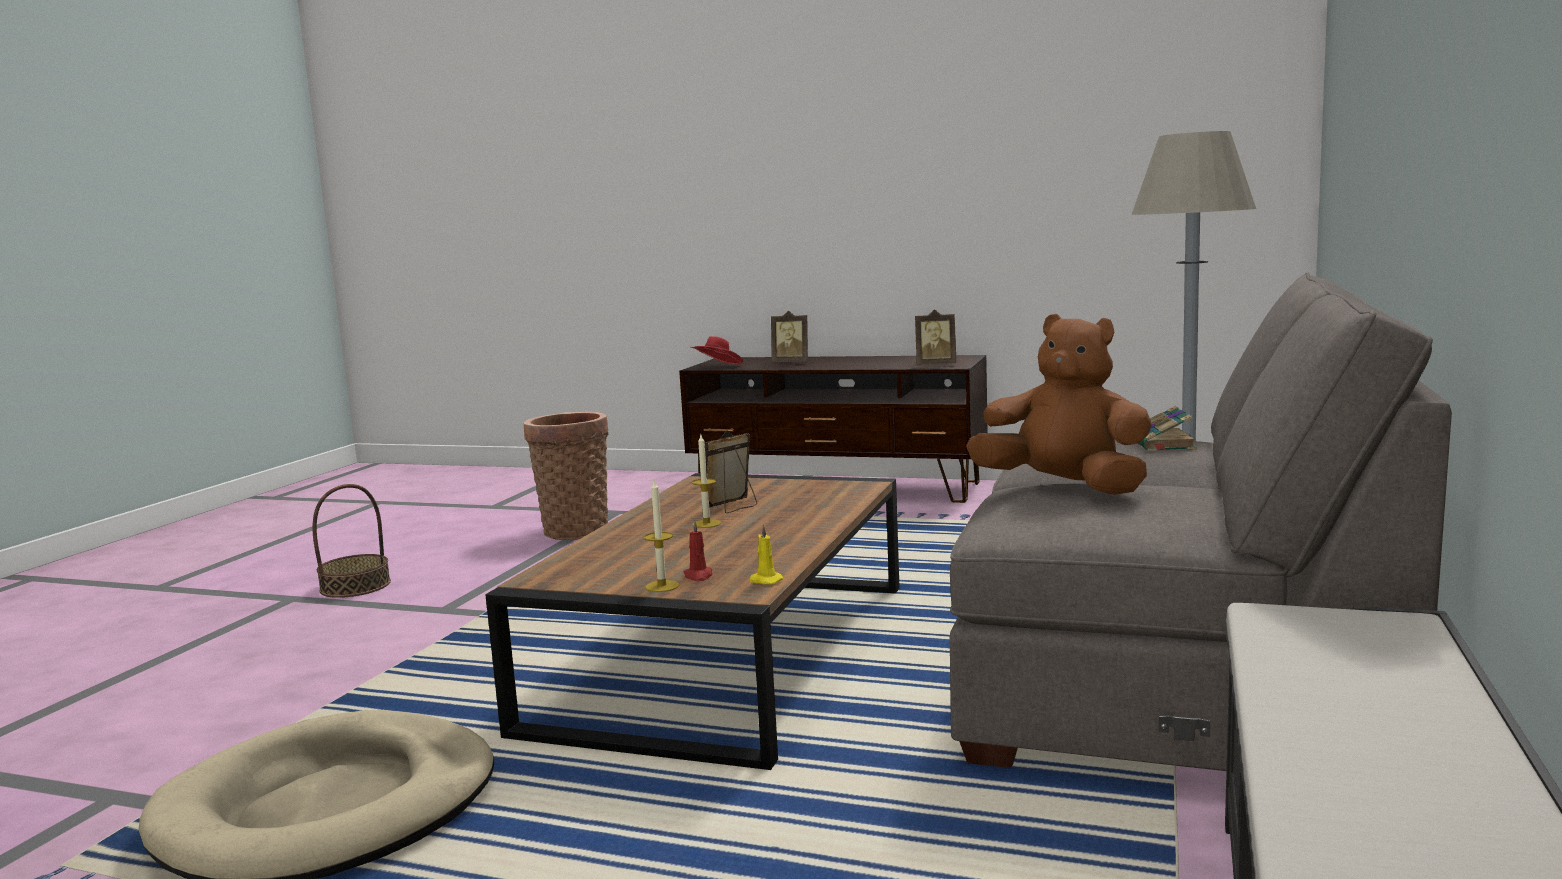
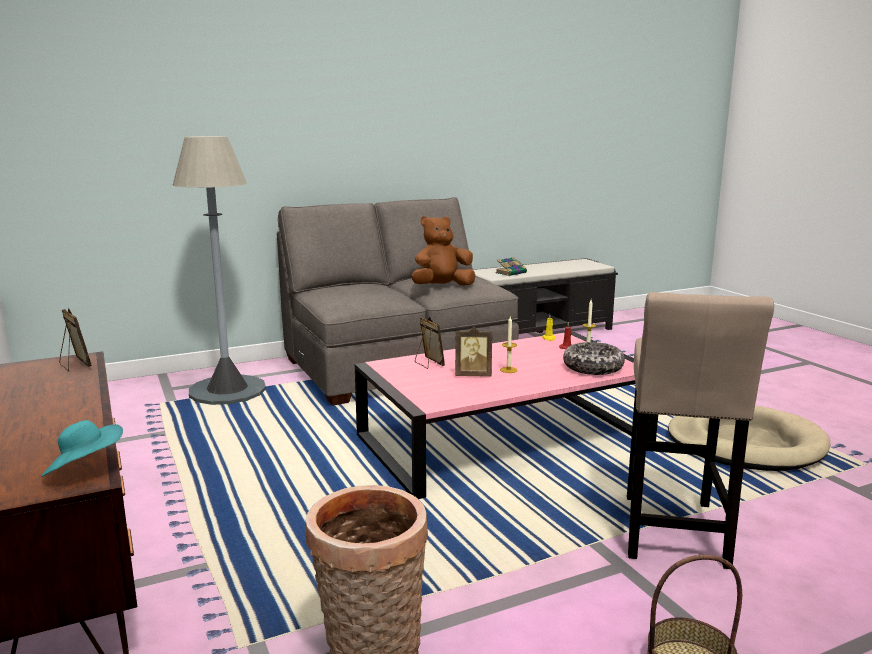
camera: 135 degrees left, 5 degrees up
brown coffee table [485,473,900,770] -> pink coffee table [355,332,658,499]
red hat [691,336,743,364] -> turquoise hat [41,420,123,477]
picture frame [771,311,808,362] -> picture frame moved to [415,317,445,369]
brown plush toy [966,314,1152,495] -> brown plush toy turned 75 degrees clockwise [412,216,475,286]
book [1138,406,1197,451] -> book moved to [495,257,527,276]
none -> bowl [563,342,625,375]
none -> beige stool [627,292,774,569]

